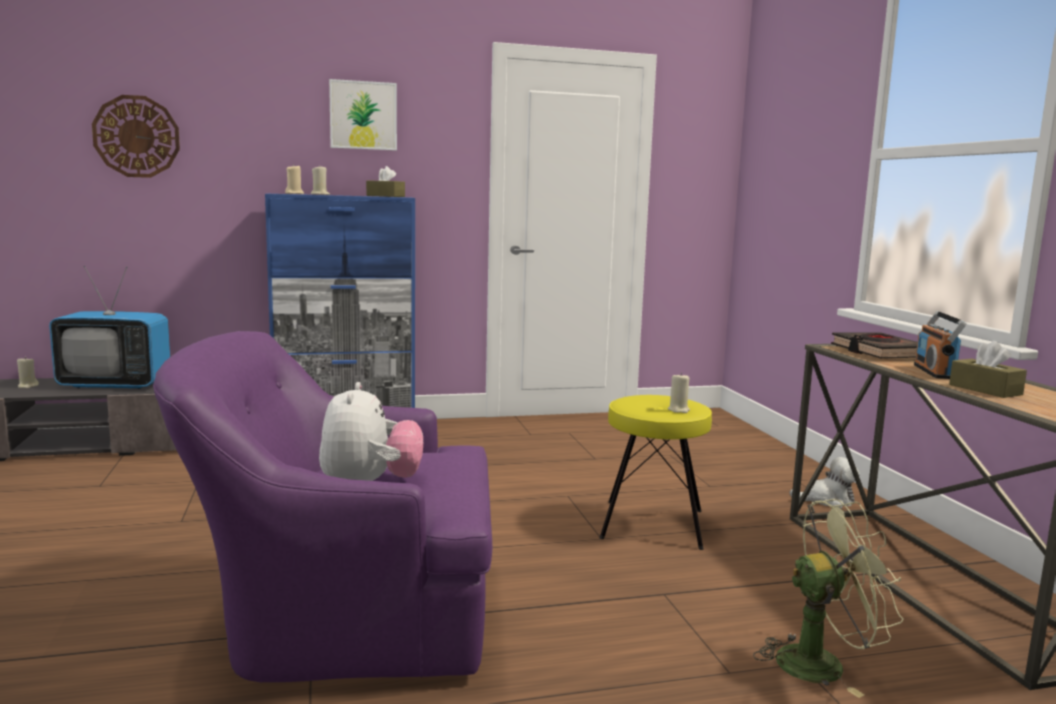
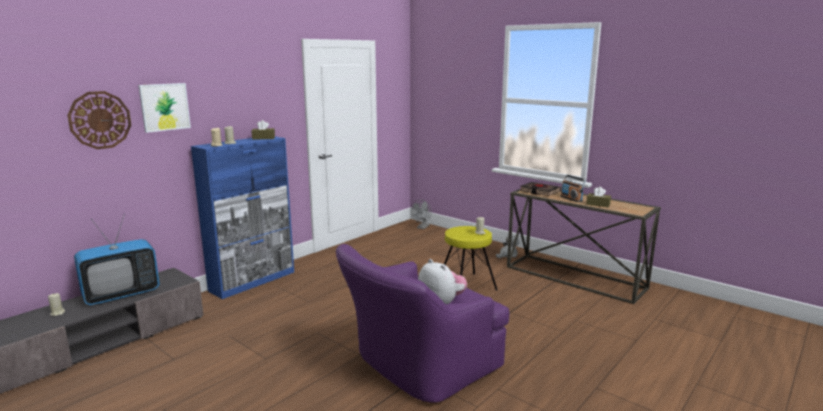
camera: 35 degrees left, 5 degrees up
picture [329,79,397,151] -> picture moved to [138,83,191,133]
green fan [753,499,904,698] -> none
none -> grey fan [411,200,432,229]

